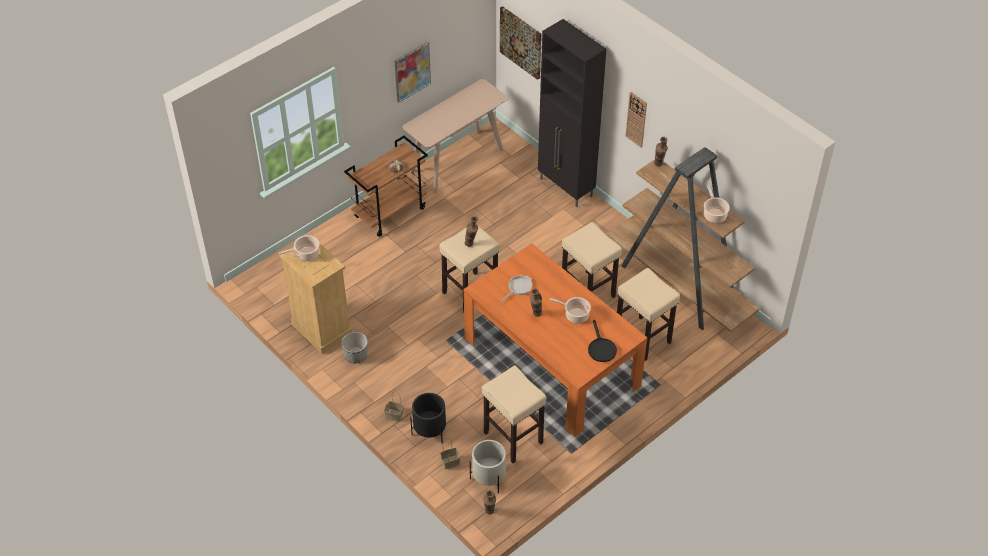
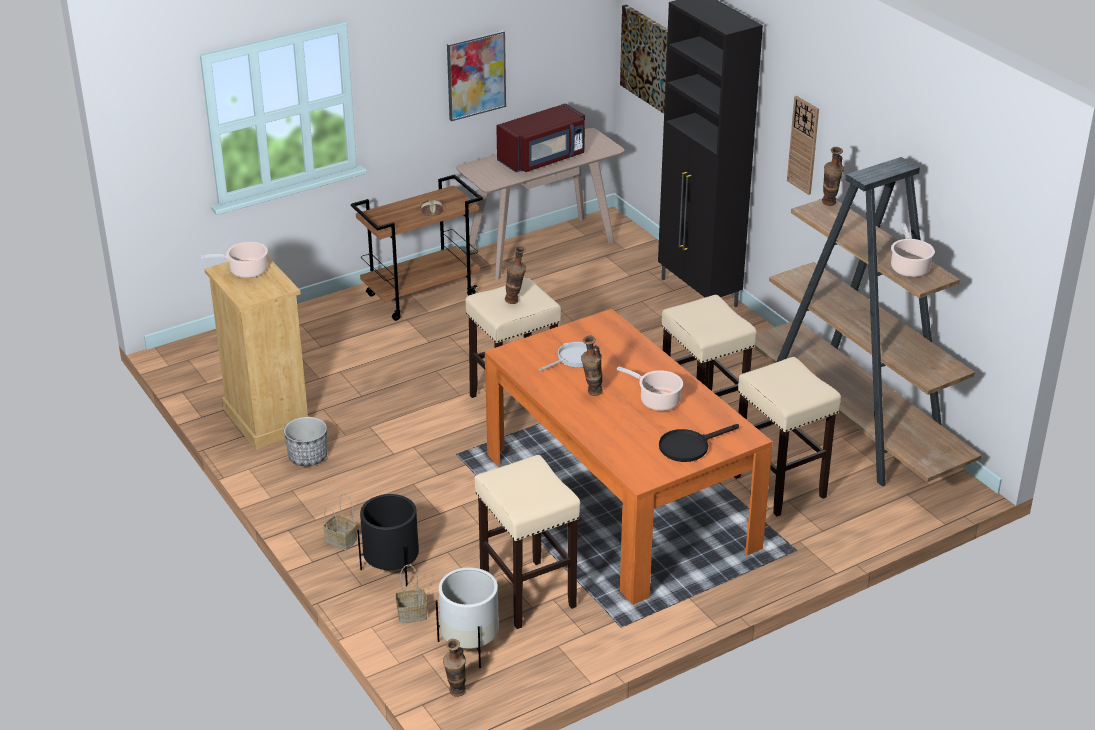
camera: 10 degrees right, 15 degrees down
black frying pan [588,320,617,362] -> black frying pan turned 60 degrees clockwise [659,424,739,462]
none -> red microwave [496,103,585,172]

